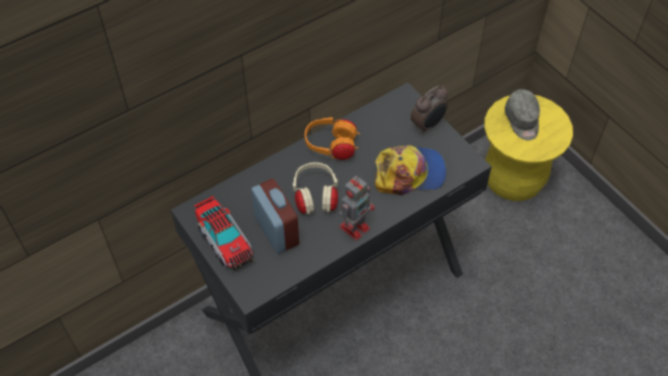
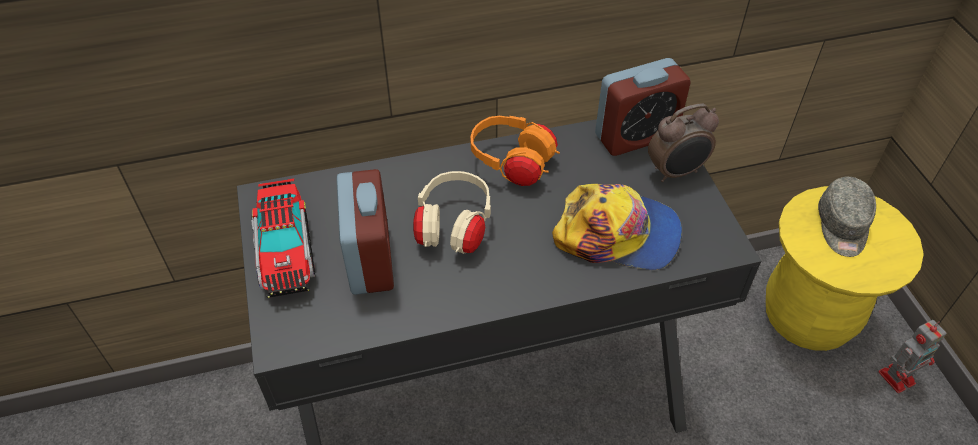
camera: 20 degrees right, 5 degrees down
toy robot [340,176,375,241] -> toy robot moved to [878,320,947,393]
none -> alarm clock [595,58,691,156]

